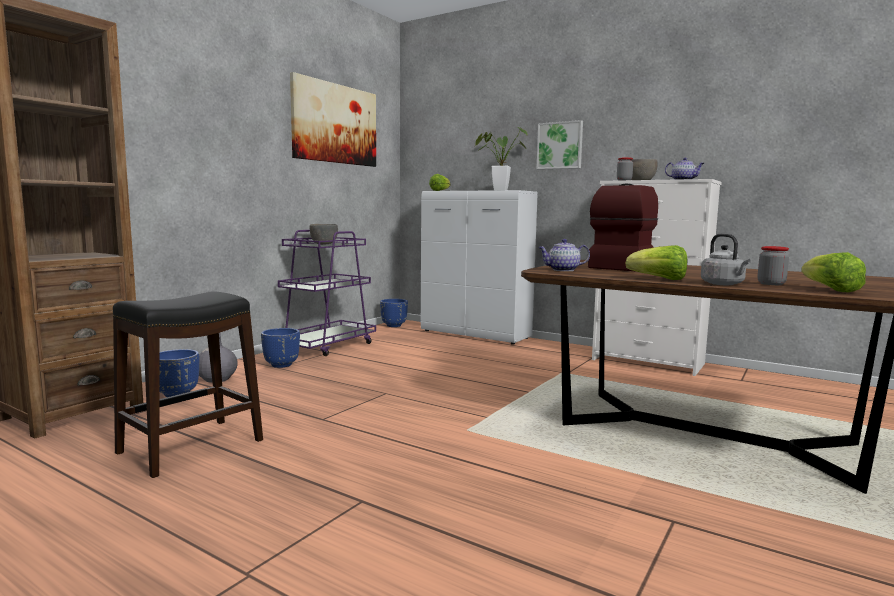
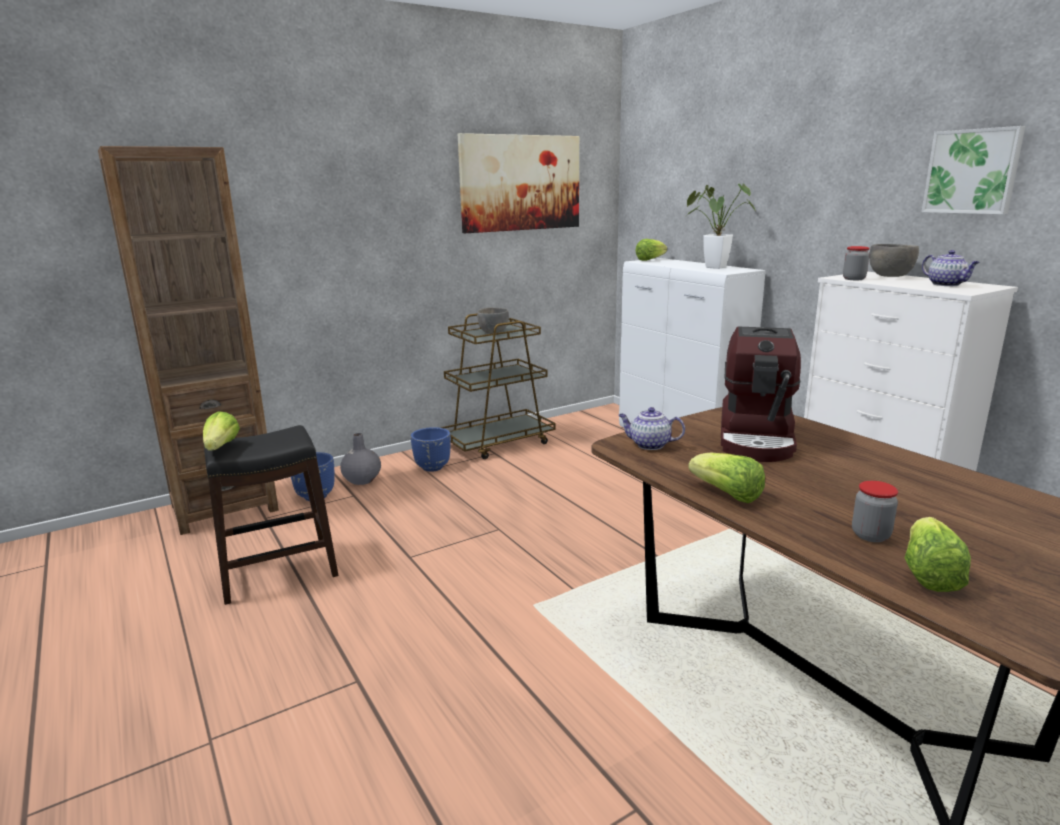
camera: 25 degrees right, 10 degrees up
purple cart [278,230,376,356] -> brown cart [440,314,556,459]
blue planter [380,299,408,327] -> none
picture [536,120,583,170] -> picture moved to [921,126,1025,214]
coffee machine [588,184,658,271] -> coffee machine turned 135 degrees clockwise [721,327,801,462]
grey kettle [701,234,751,285] -> none
none -> lettuce [203,411,240,450]

